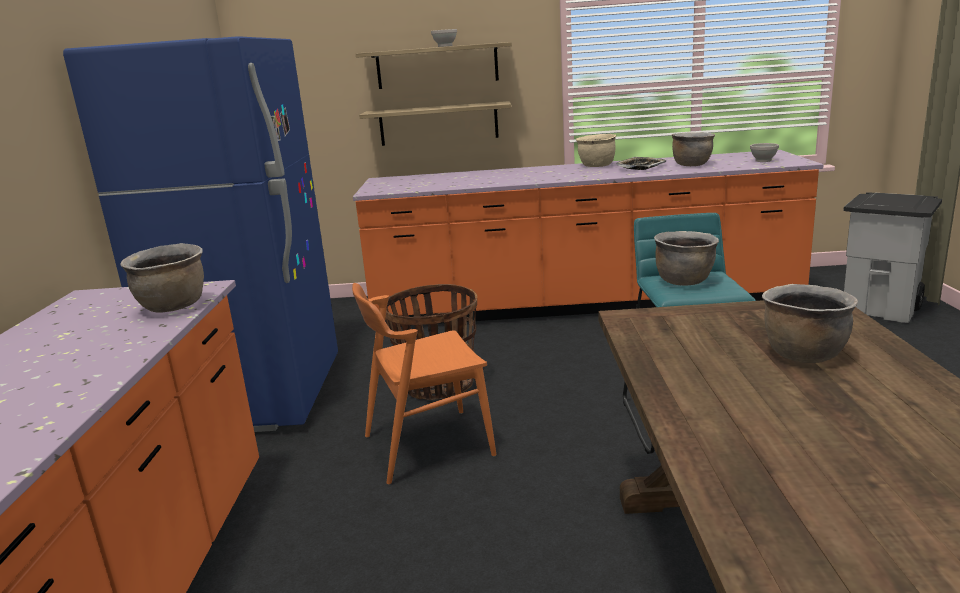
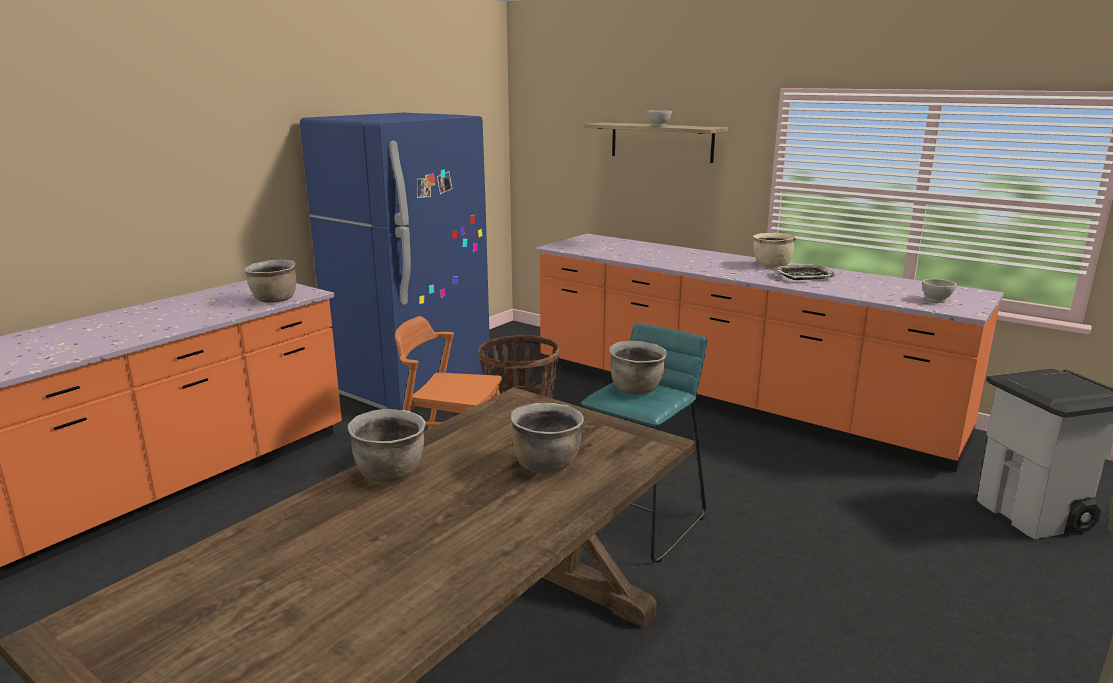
camera: 35 degrees right, 0 degrees up
shelf [359,101,511,146] -> none
brown cooking pot [672,132,715,166] -> brown cooking pot moved to [348,409,426,482]

